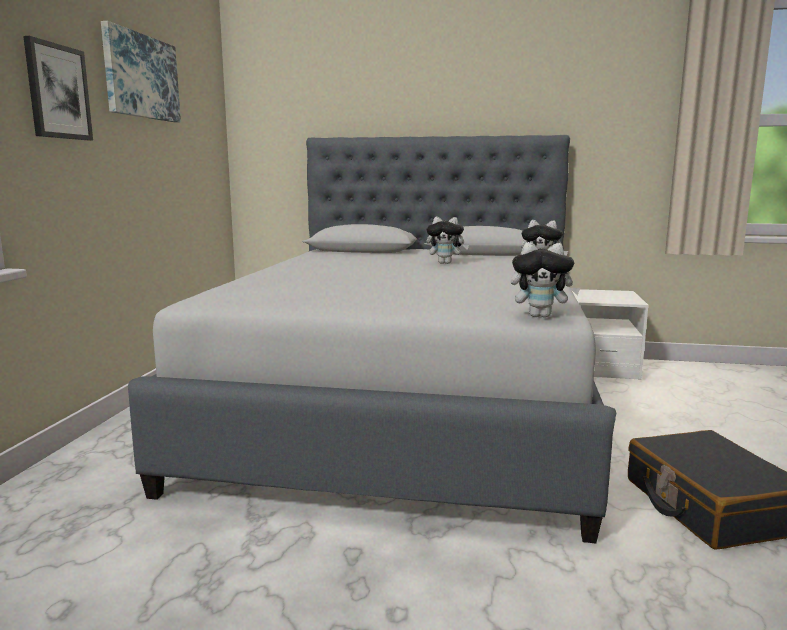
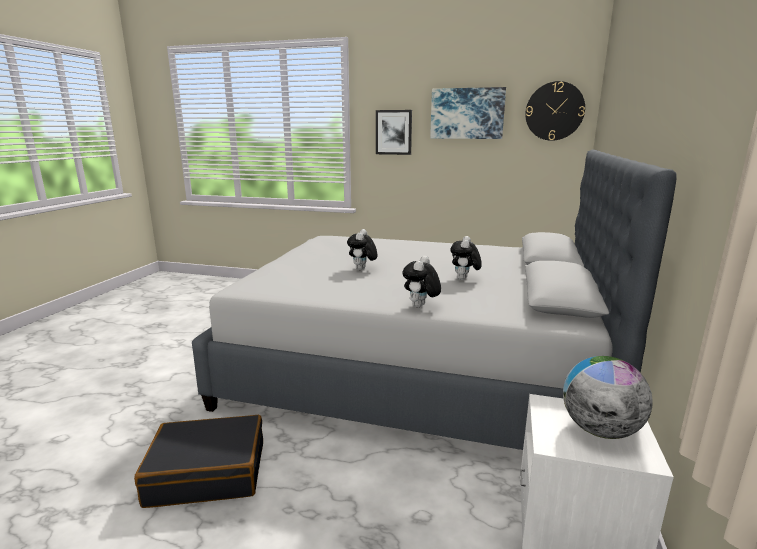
camera: 95 degrees right, 5 degrees up
plush toy [511,242,581,318] -> plush toy moved to [347,229,378,270]
none -> wall clock [525,81,585,141]
none -> globe [563,356,653,439]

